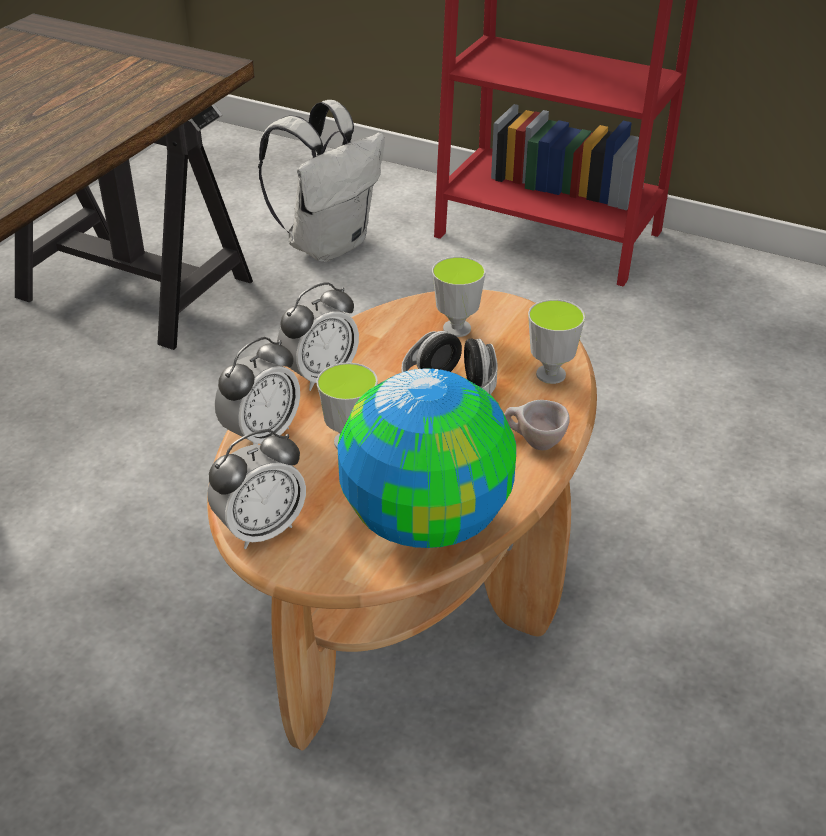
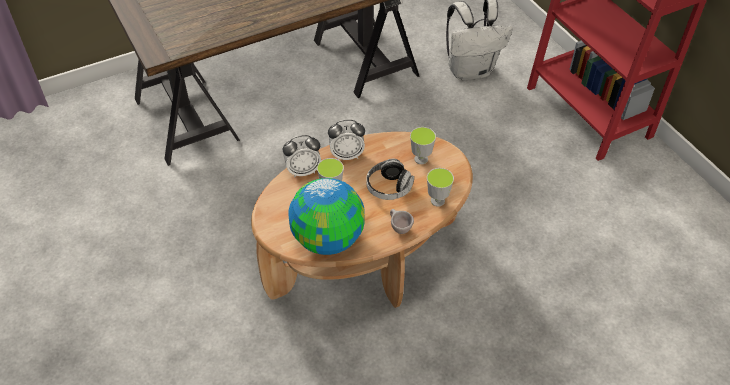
camera: 35 degrees right, 10 degrees up
alarm clock [208,429,306,549] -> none

